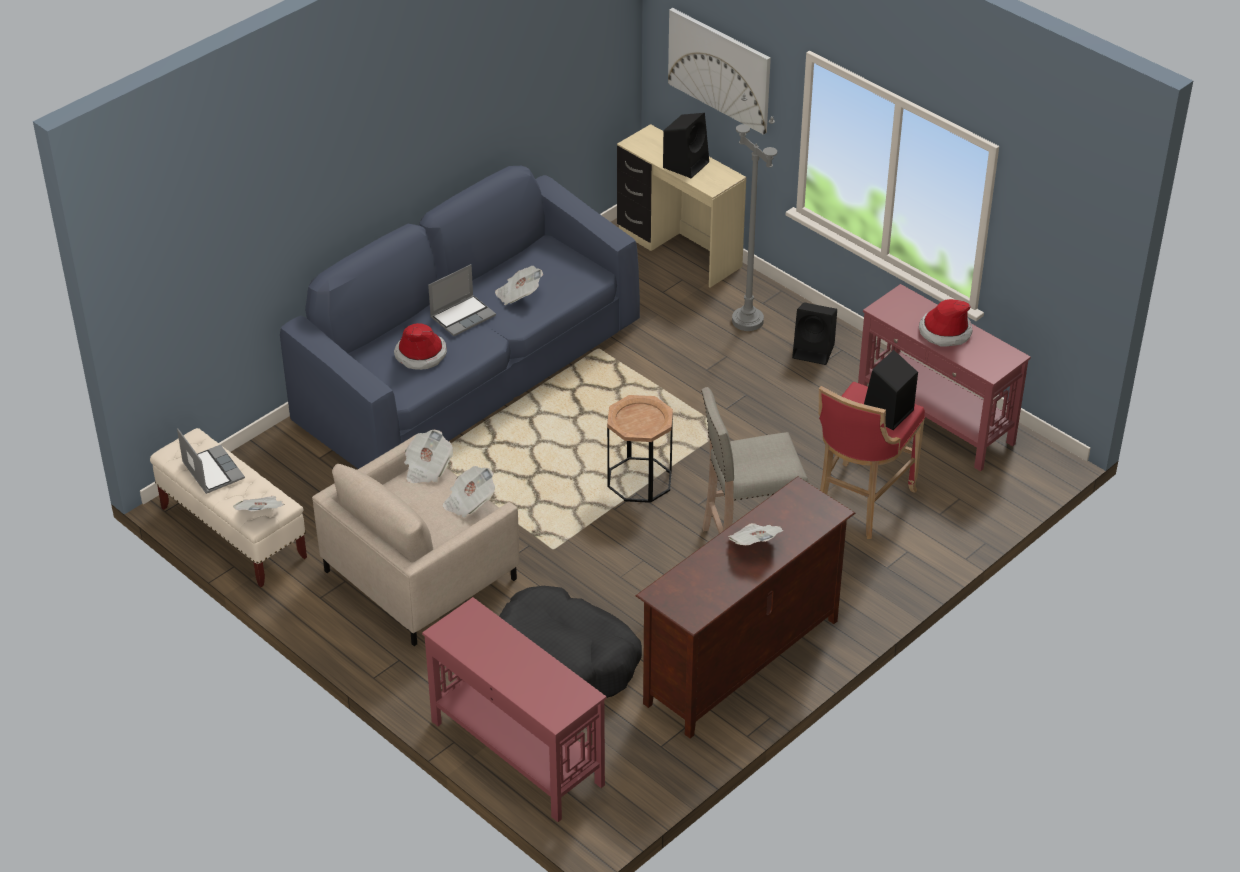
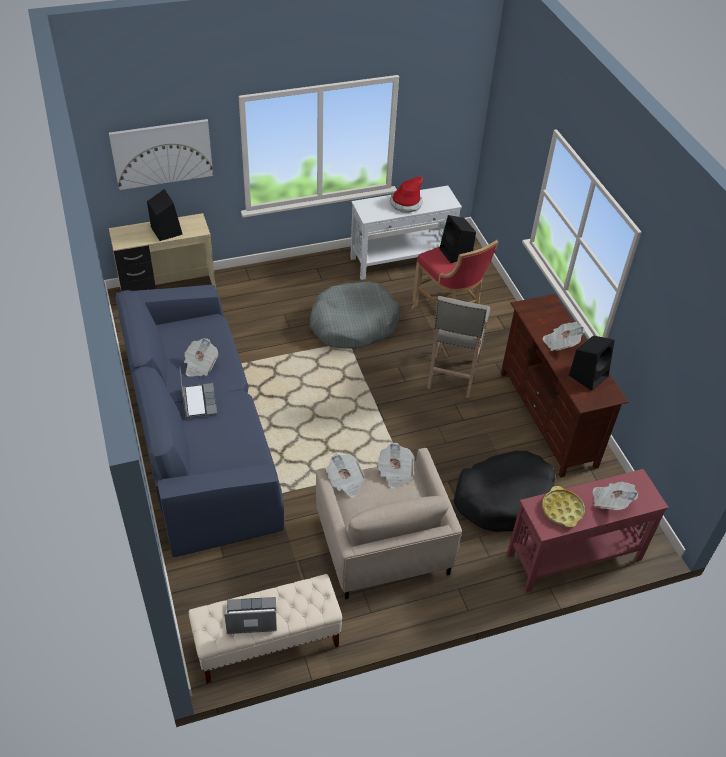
camera: 65 degrees left, 5 degrees up
newspaper [233,496,285,512] -> newspaper moved to [593,481,638,510]
hat [394,323,447,370] -> none
brown side table [607,395,673,503] -> none
grey floor lamp [732,93,777,331] -> none
black speaker [792,302,837,365] -> black speaker moved to [569,335,615,391]
red console table [858,284,1031,471] -> white console table [350,186,462,280]
none -> grey dog bed [310,281,400,349]
none -> yellow tray [542,486,585,528]

